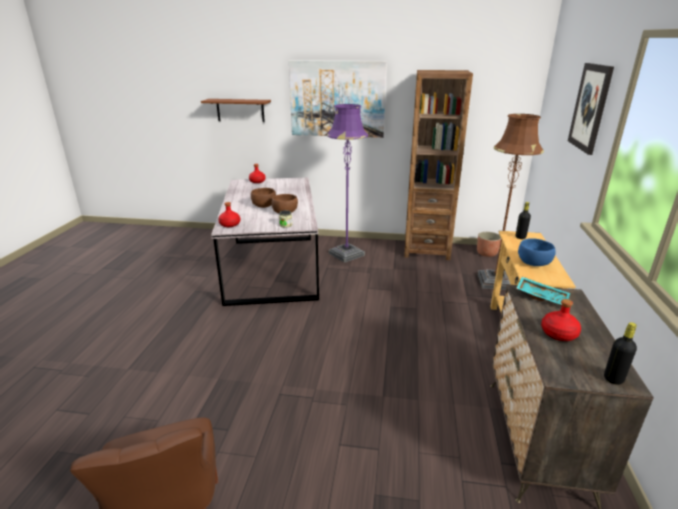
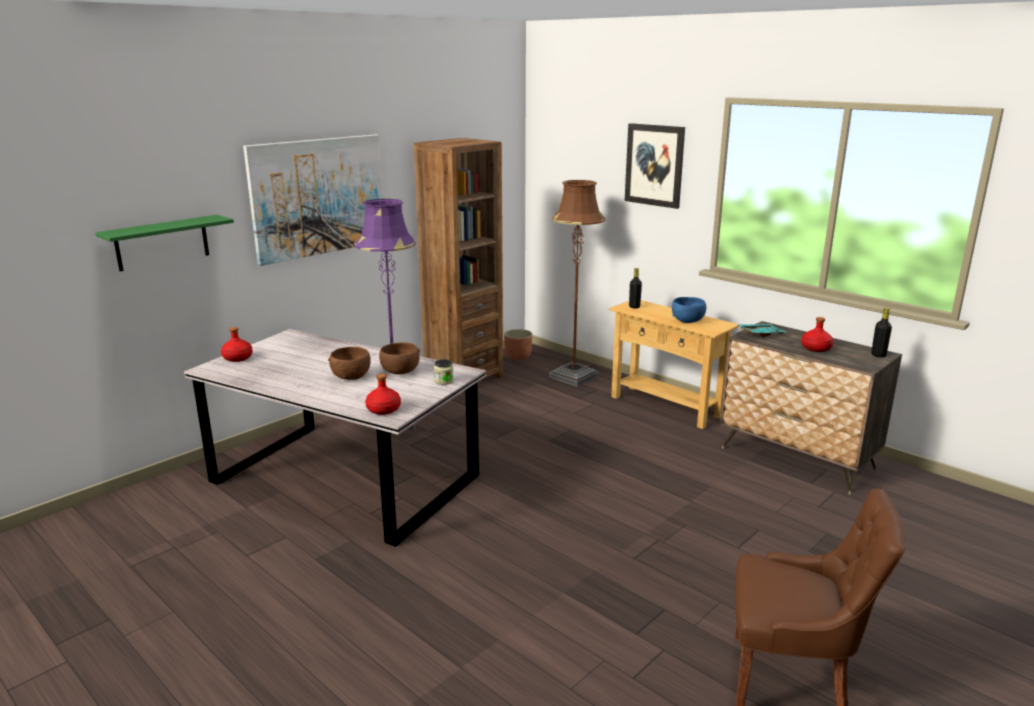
camera: 55 degrees left, 5 degrees down
brown shelf [201,99,271,122] -> green shelf [95,215,234,271]

